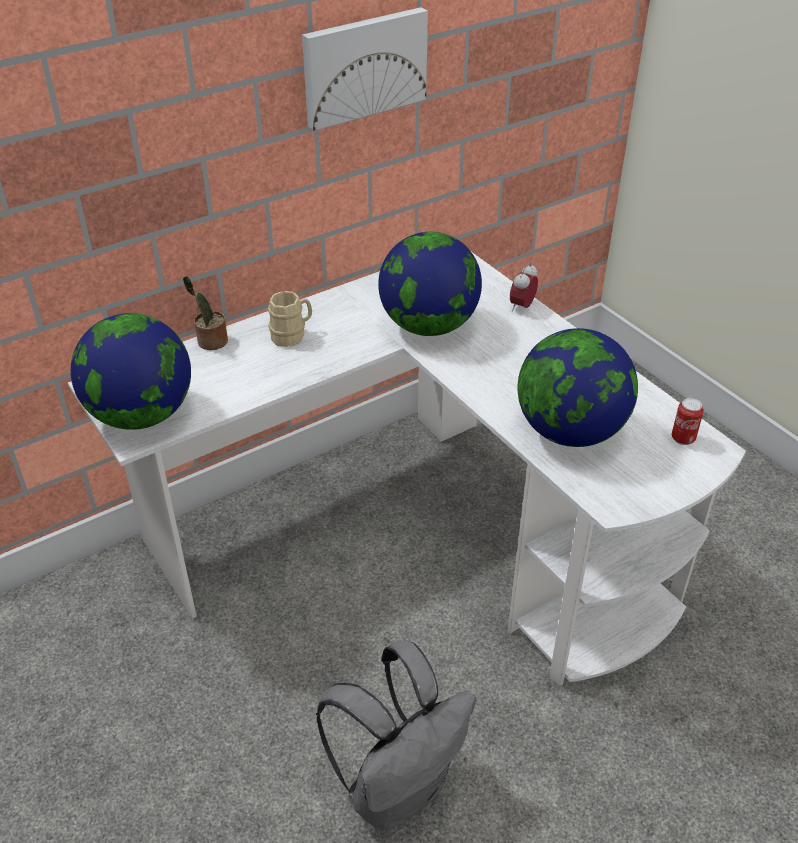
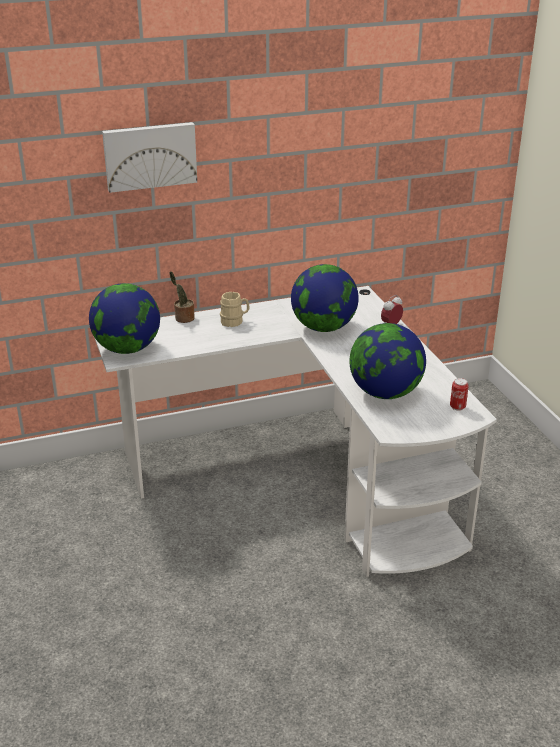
camera: 15 degrees right, 10 degrees down
picture [302,7,428,131] -> picture moved to [102,122,197,193]
grey backpack [316,641,476,831] -> none

